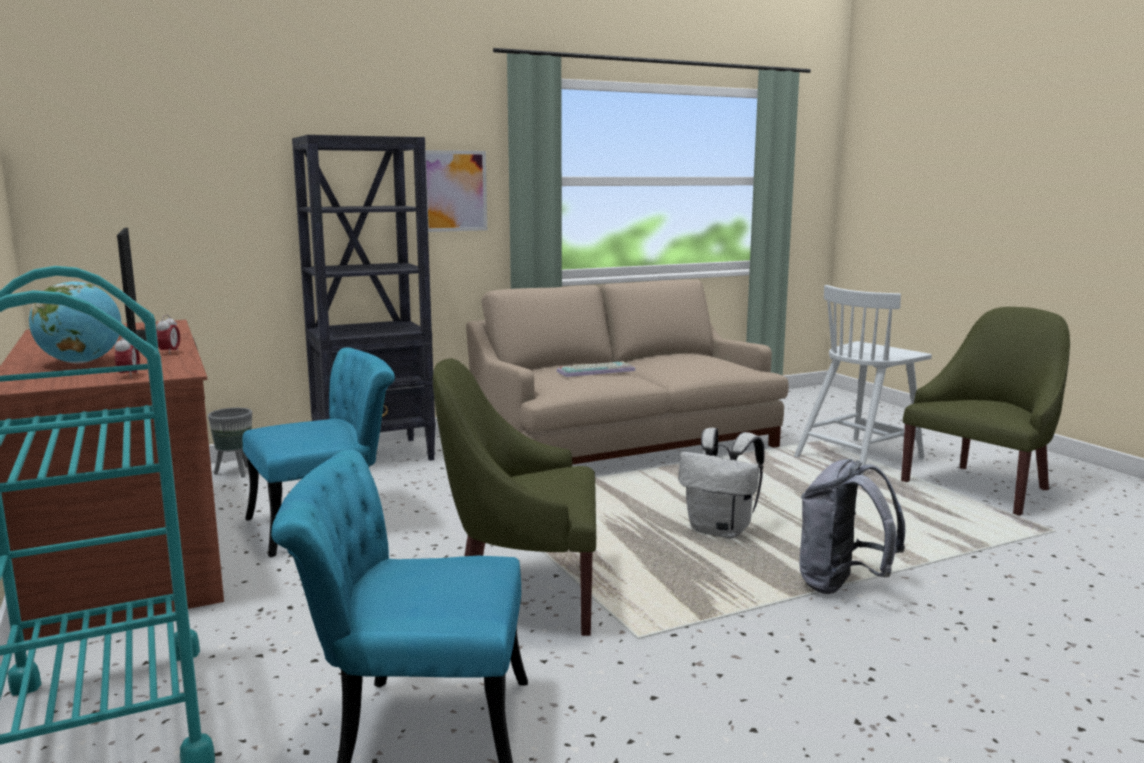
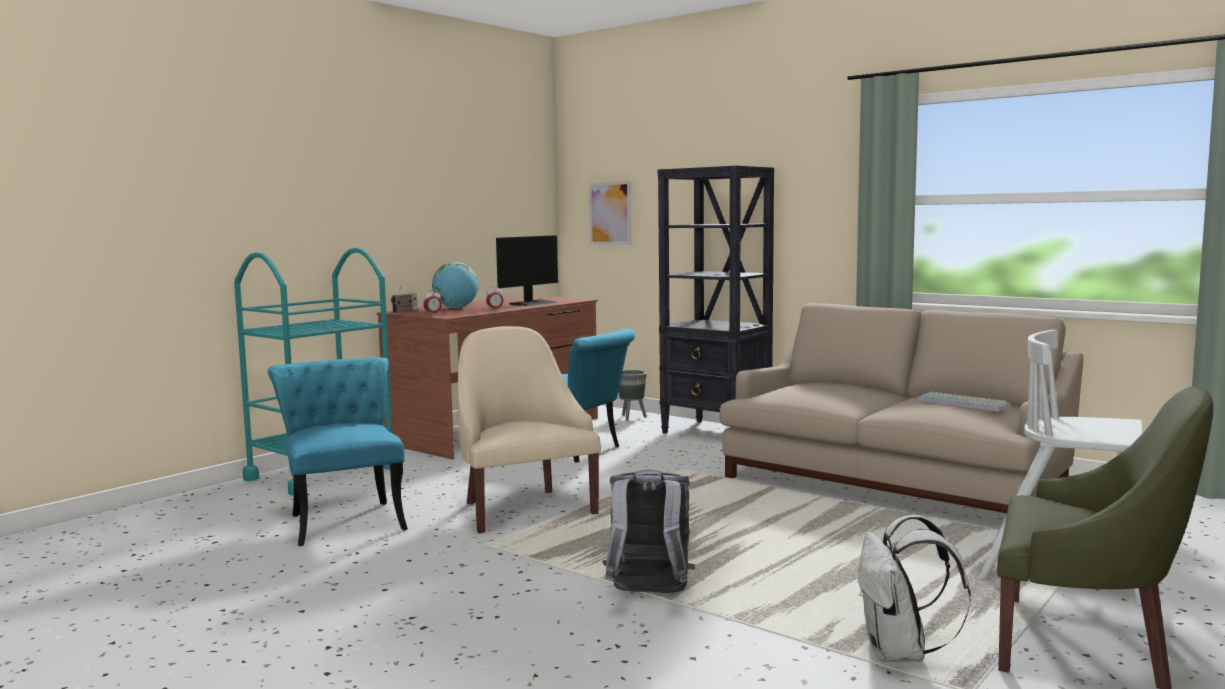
camera: 65 degrees right, 5 degrees down
picture [425,150,487,232] -> picture moved to [589,181,631,245]
green armchair [433,358,596,636] -> beige armchair [457,326,601,534]
keyboard [556,361,636,377] -> keyboard moved to [917,392,1010,412]
white backpack [678,428,764,538] -> white backpack moved to [858,515,971,662]
none -> radio [391,287,418,313]

